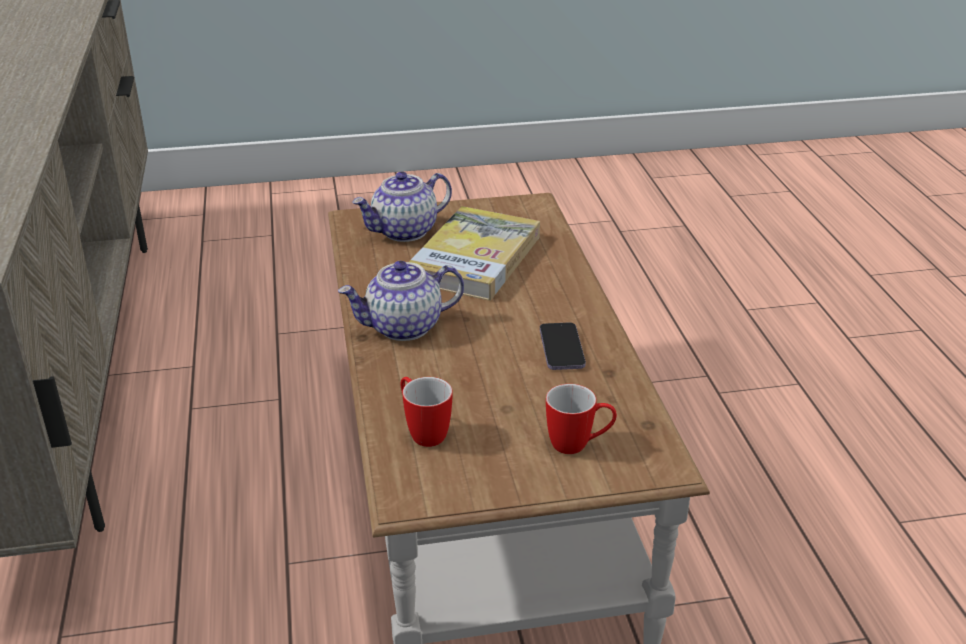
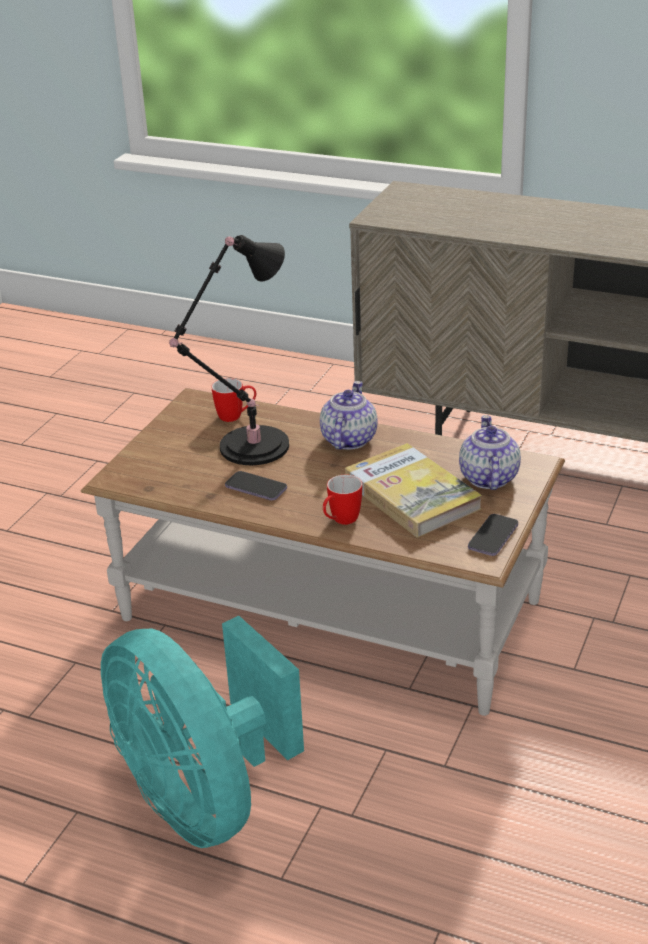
camera: 125 degrees right, 0 degrees up
mug [546,384,617,454] -> mug moved to [323,475,362,525]
none -> turquoise fan [101,616,304,848]
none -> black table lamp [169,235,289,465]
none -> phone [468,514,518,556]

